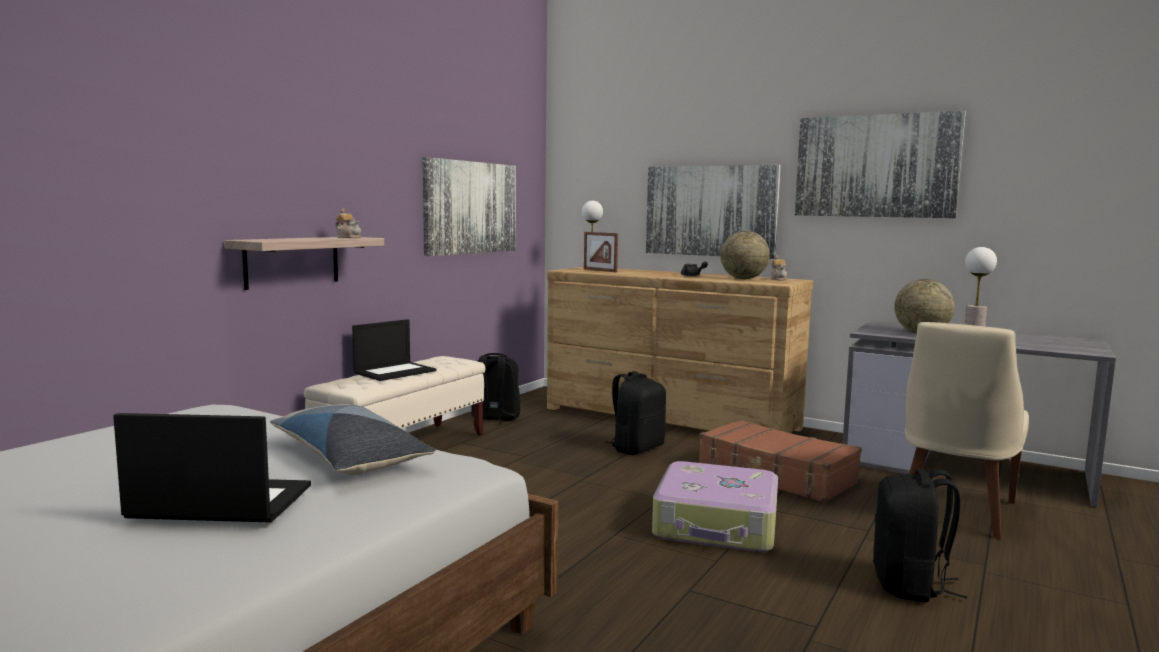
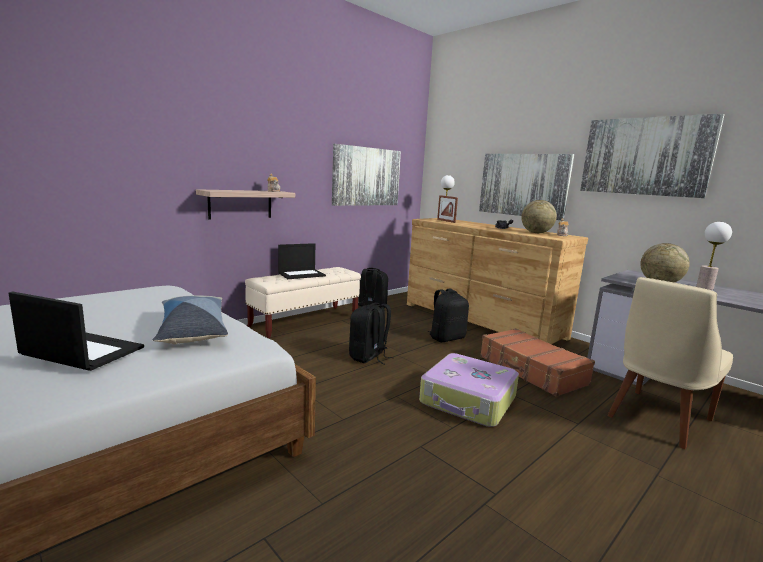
camera: 15 degrees right, 5 degrees up
black backpack [873,469,967,602] -> black backpack moved to [349,303,394,365]

